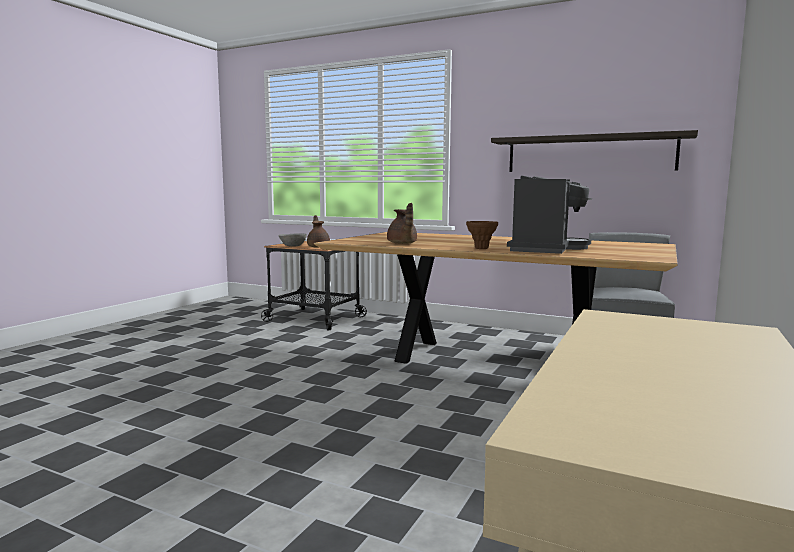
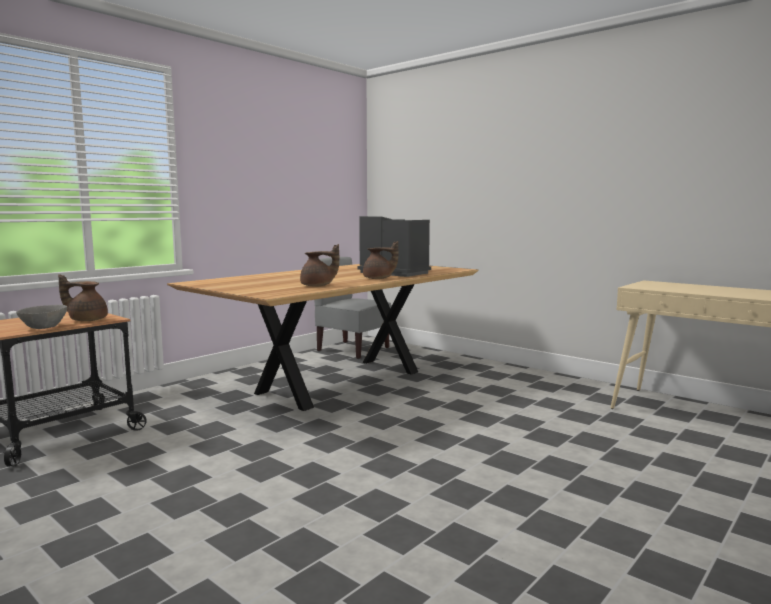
camera: 75 degrees left, 0 degrees up
brown vase [466,221,498,249] -> brown teapot [363,241,398,279]
shelf [491,130,698,172] -> none

